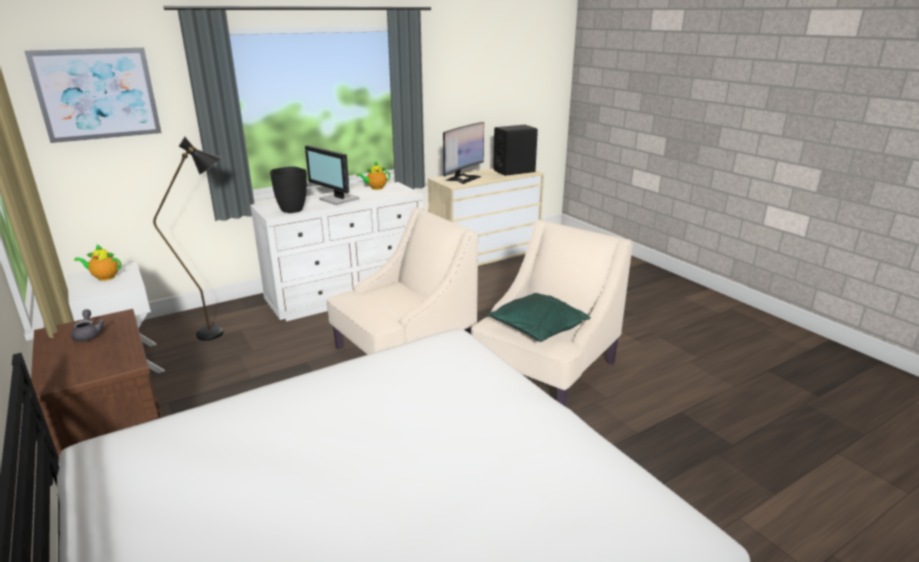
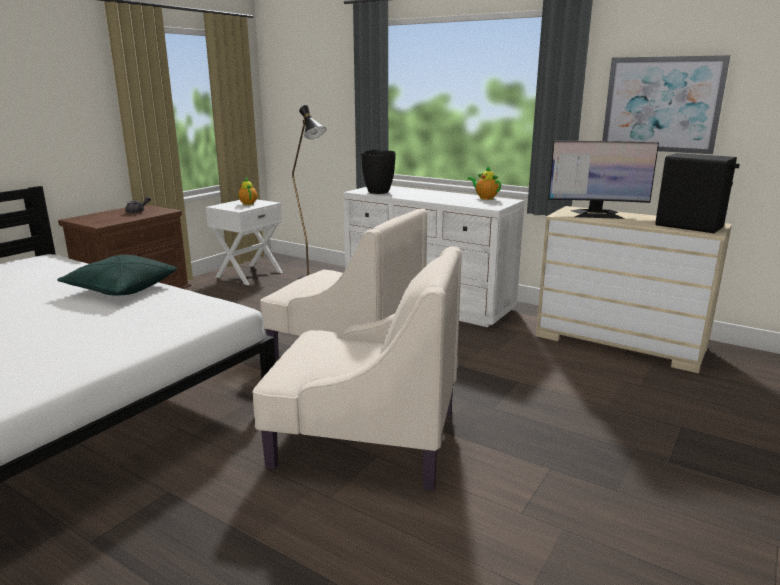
camera: 65 degrees right, 5 degrees down
picture [25,48,161,143] -> picture moved to [602,55,730,154]
monitor [305,145,360,205] -> none
green pillow [487,293,591,342] -> green pillow moved to [57,255,177,295]

